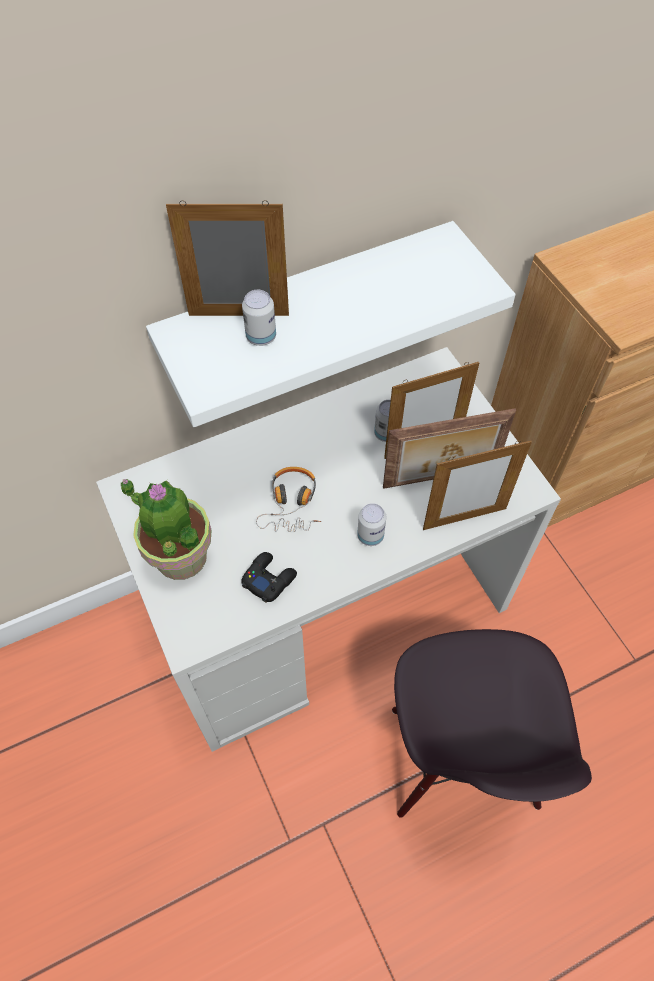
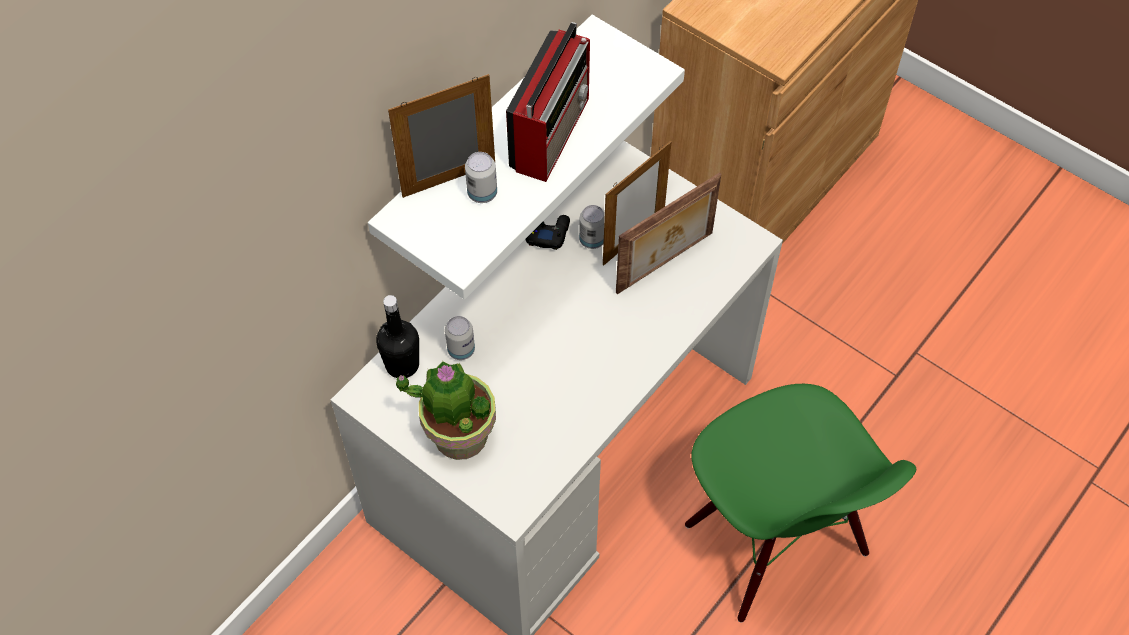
camera: 25 degrees left, 0 degrees up
black game controller [241,552,297,603] -> black game controller moved to [526,215,570,250]
headphones [256,467,321,532] -> none
can [357,503,386,546] -> can moved to [445,316,475,360]
black chair [392,629,592,818] -> green chair [685,384,916,623]
picture frame [423,441,532,530] -> none
none -> black bottle [376,295,419,378]
none -> radio [506,22,590,182]

